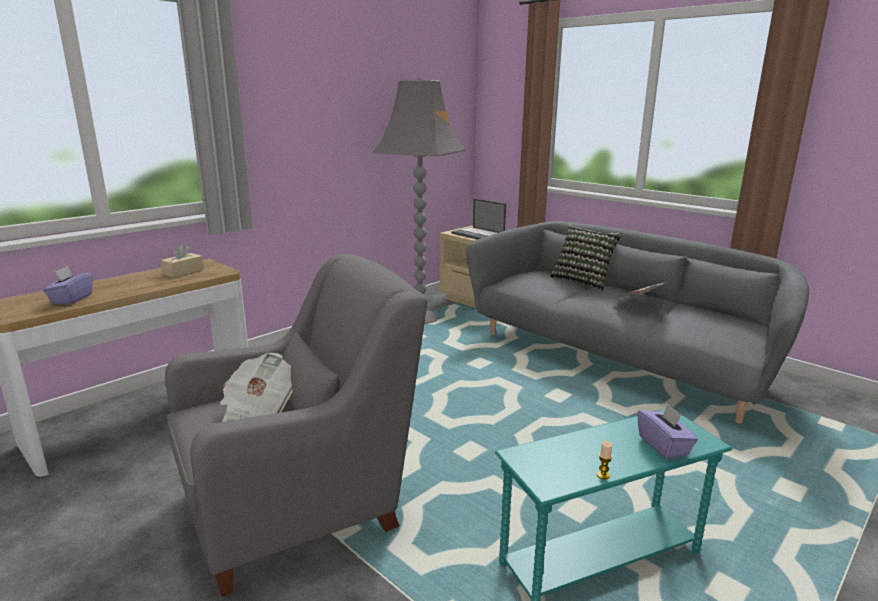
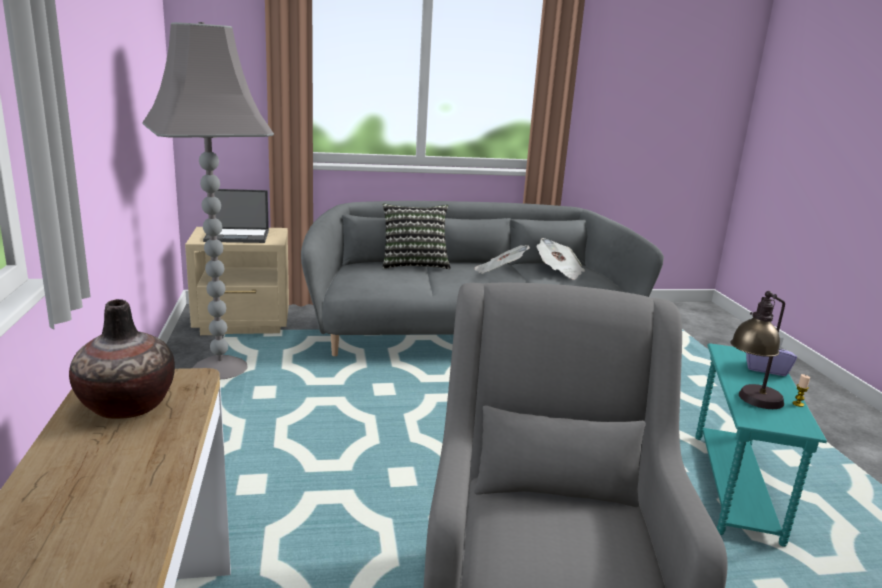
camera: 55 degrees left, 0 degrees up
purple tissue box [43,266,93,304] -> none
beige tissue box [161,244,204,278] -> vase [69,299,175,419]
newspaper [220,353,293,422] -> newspaper moved to [537,238,585,280]
none -> table lamp [730,291,785,409]

